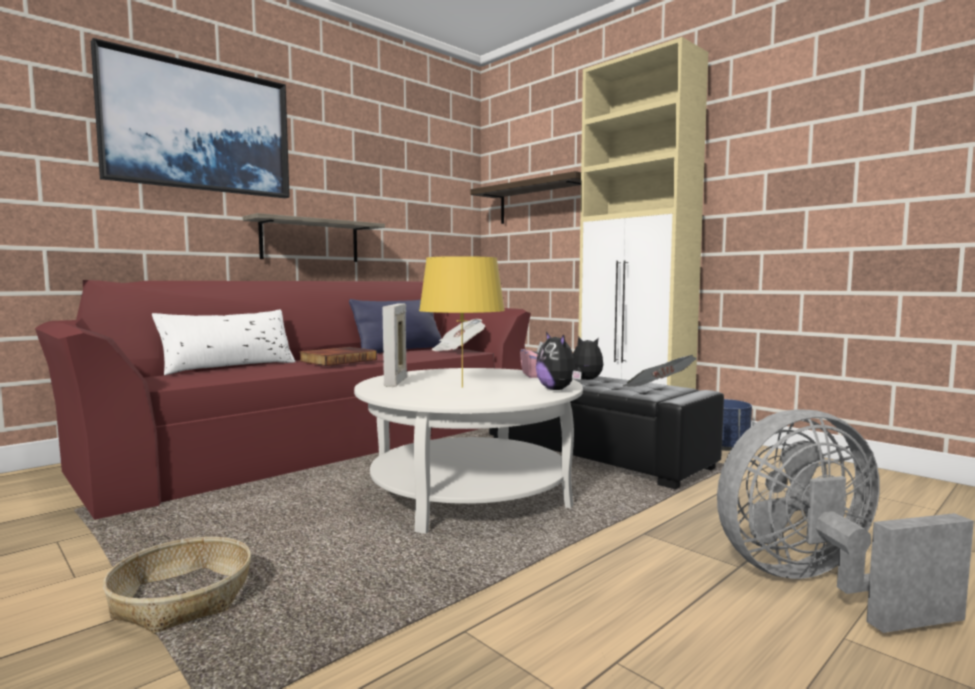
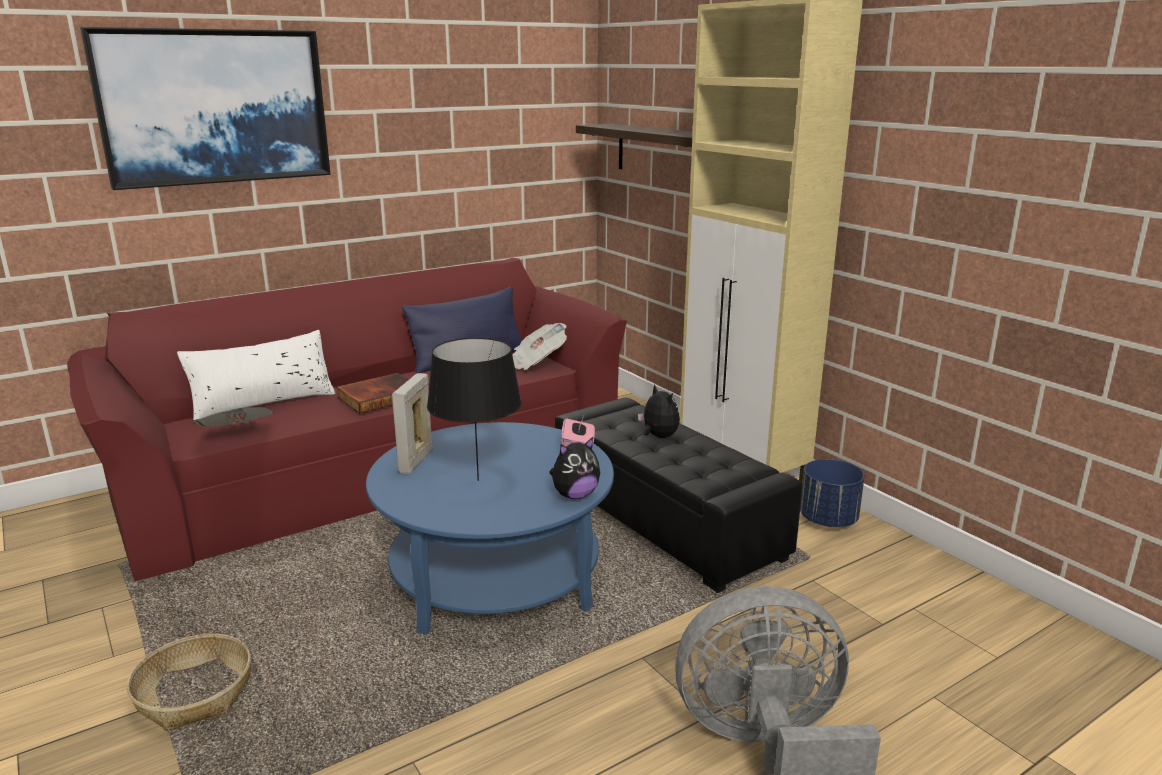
camera: 10 degrees right, 15 degrees up
shelf [243,213,385,262] -> none
white coffee table [354,368,583,534] -> blue coffee table [366,422,614,635]
yellow table lamp [419,256,505,388] -> black table lamp [427,338,522,481]
plush toy [536,332,582,390] -> plush toy turned 105 degrees counterclockwise [549,437,600,499]
newspaper [623,355,697,387] -> newspaper moved to [192,407,275,427]

